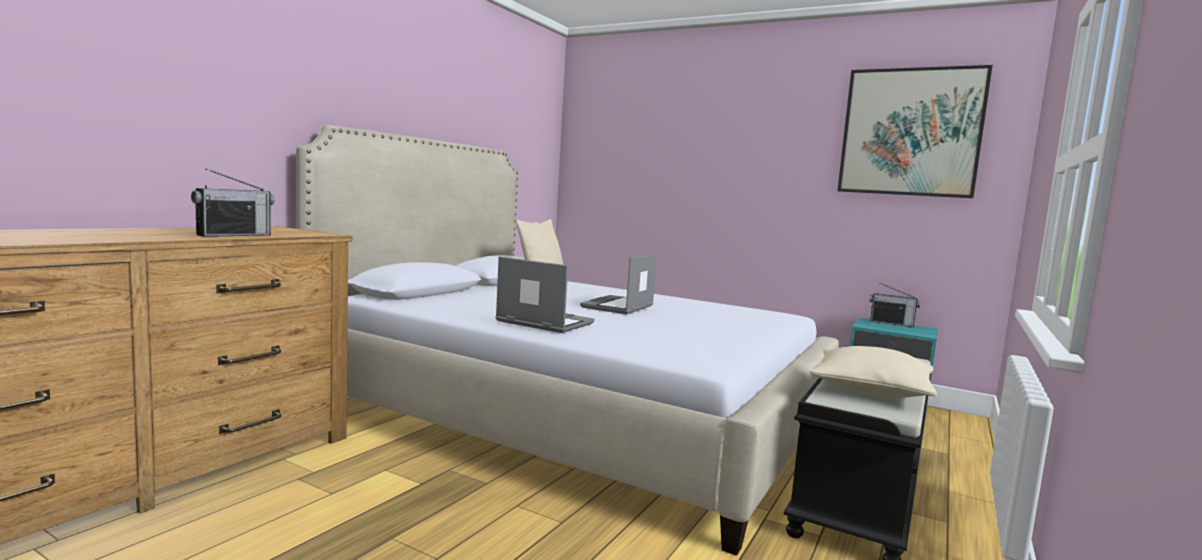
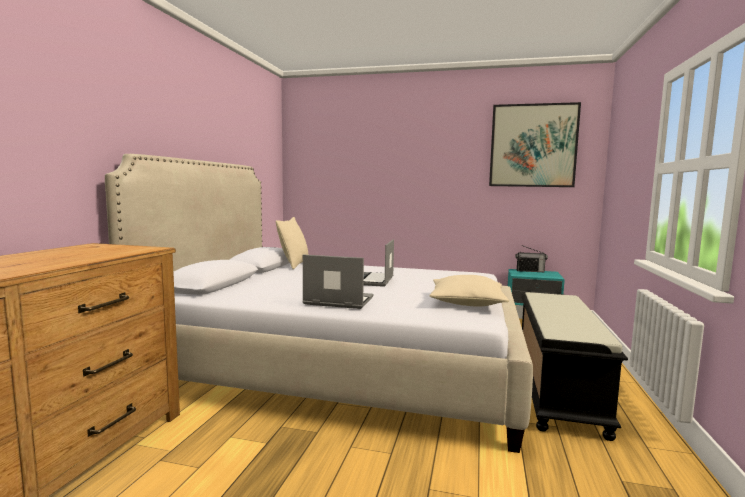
camera: 15 degrees left, 0 degrees up
radio [191,168,275,237] -> none
beige pillow [810,346,937,398] -> beige pillow moved to [429,275,509,307]

